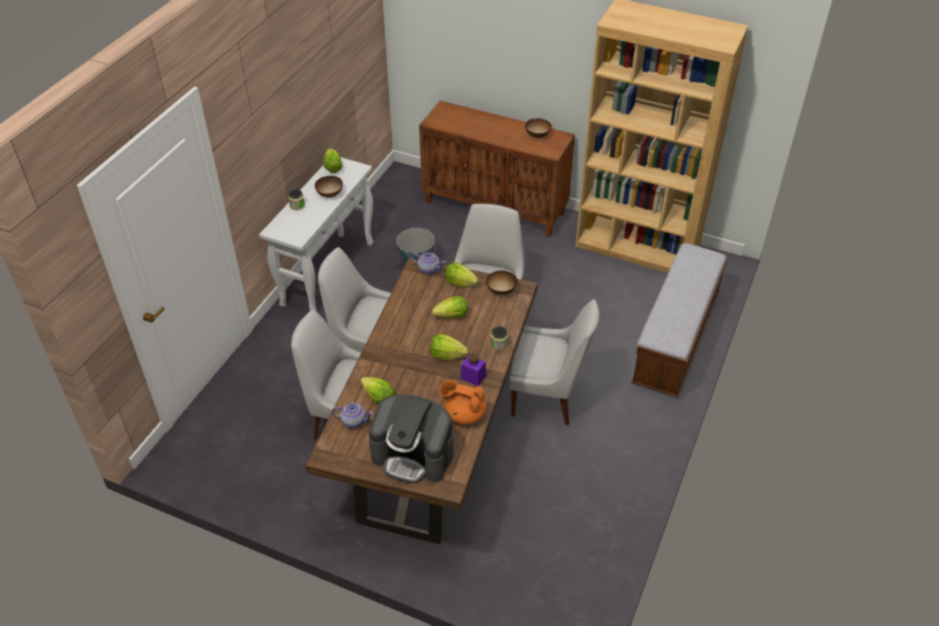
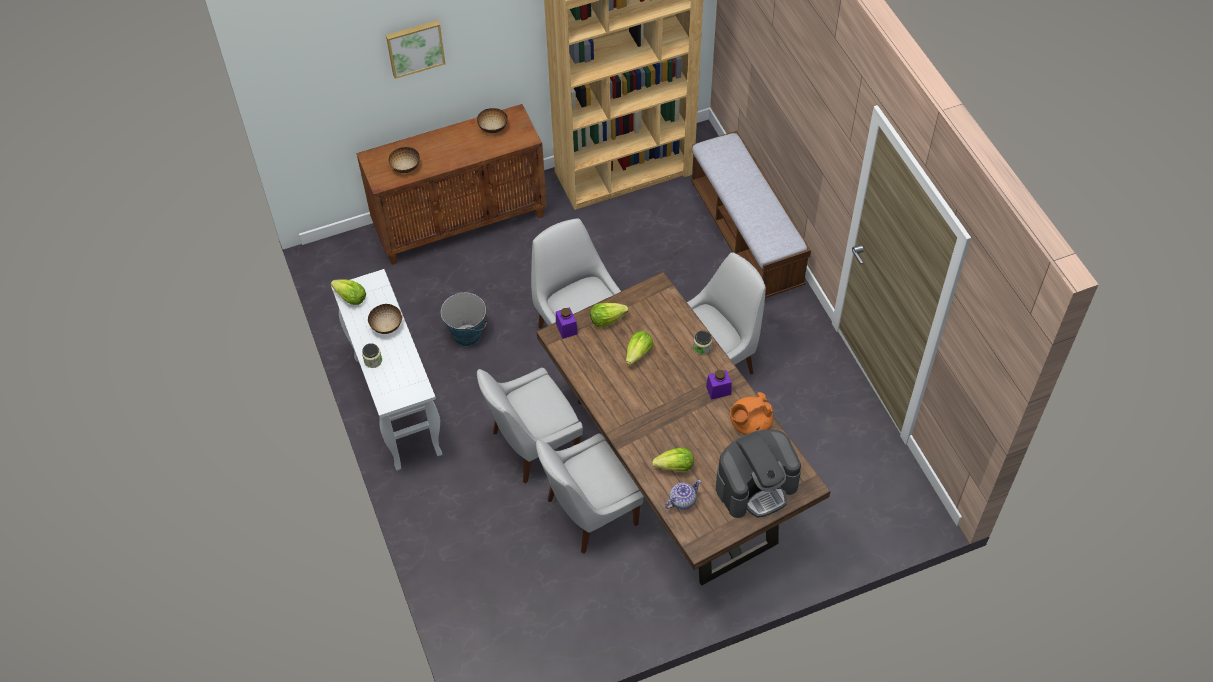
camera: 45 degrees left, 10 degrees up
teapot [412,252,445,275] -> purple jar [556,307,578,339]
lettuce [430,334,469,360] -> none
bowl [486,271,518,295] -> bowl moved to [389,147,420,173]
none -> picture [386,20,446,79]

